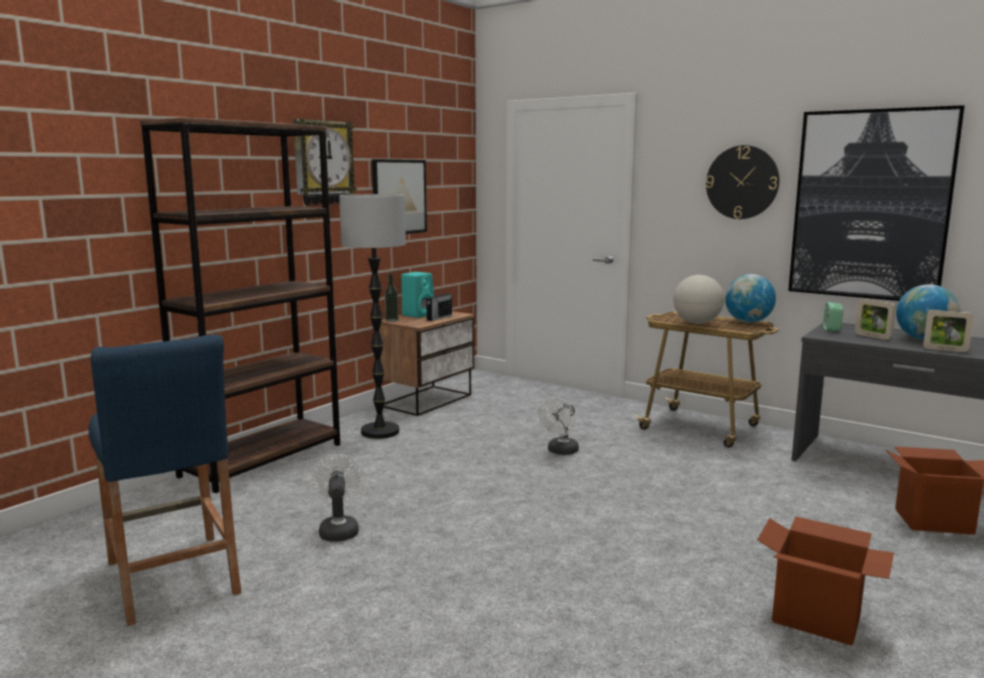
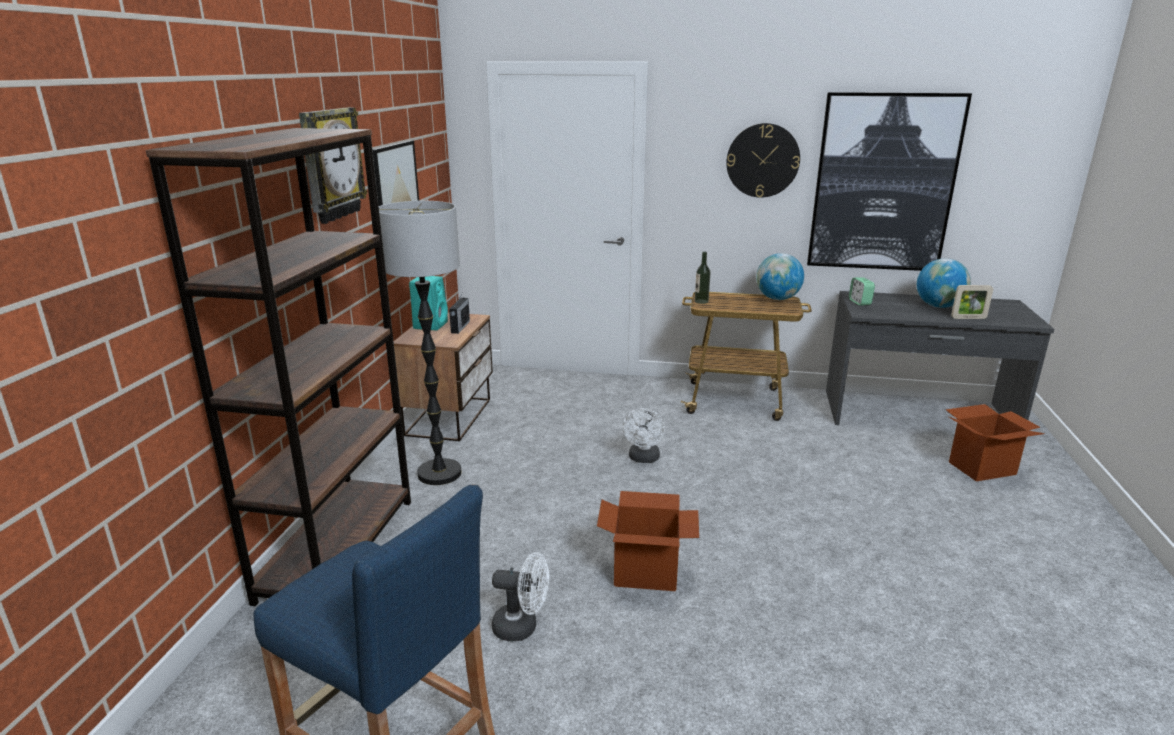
camera: 25 degrees left, 10 degrees up
white fan [311,454,363,542] -> white fan turned 135 degrees clockwise [492,552,549,641]
bottle [385,273,399,322] -> bottle moved to [695,252,710,304]
globe [673,275,724,324] -> none
cardboard box [757,516,894,646] -> cardboard box moved to [597,491,699,591]
picture frame [855,299,896,340] -> none

